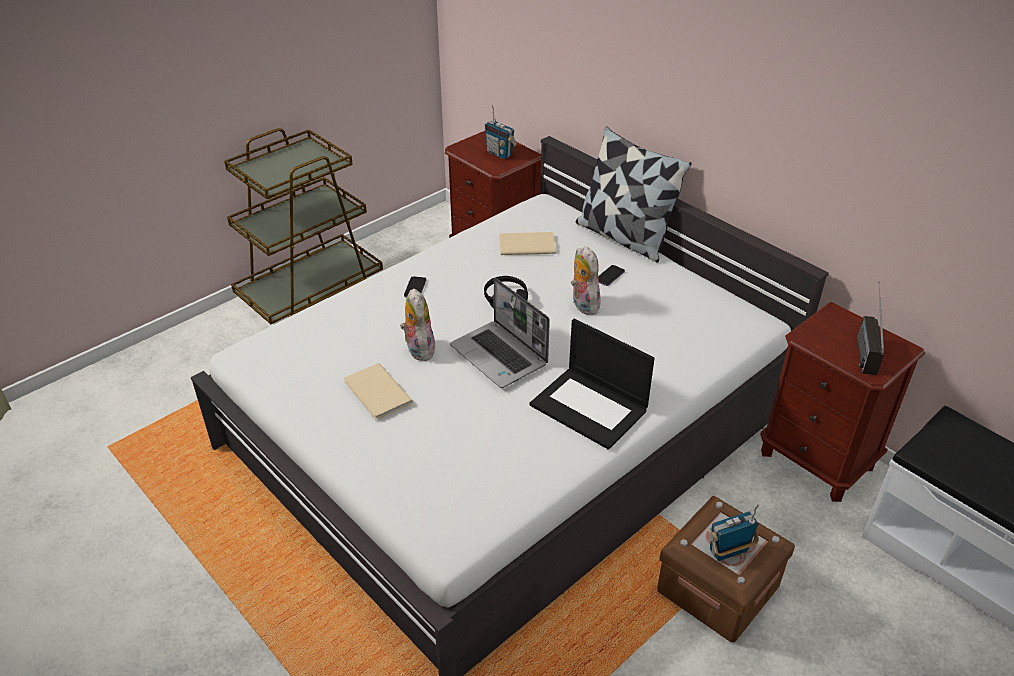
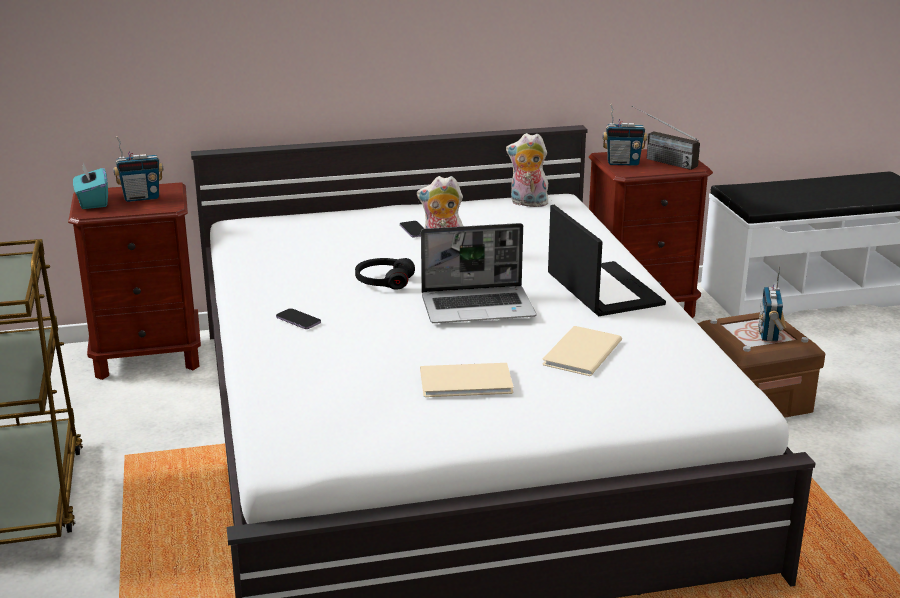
camera: 60 degrees left, 15 degrees down
plush toy [400,289,435,361] -> plush toy moved to [506,133,550,207]
beige book [499,232,556,255] -> beige book moved to [542,326,622,376]
laptop [530,319,655,450] -> laptop turned 90 degrees counterclockwise [548,205,666,316]
pillow [576,127,692,262] -> none
none -> turquoise tissue box [73,163,108,209]
none -> radio [602,104,648,166]

